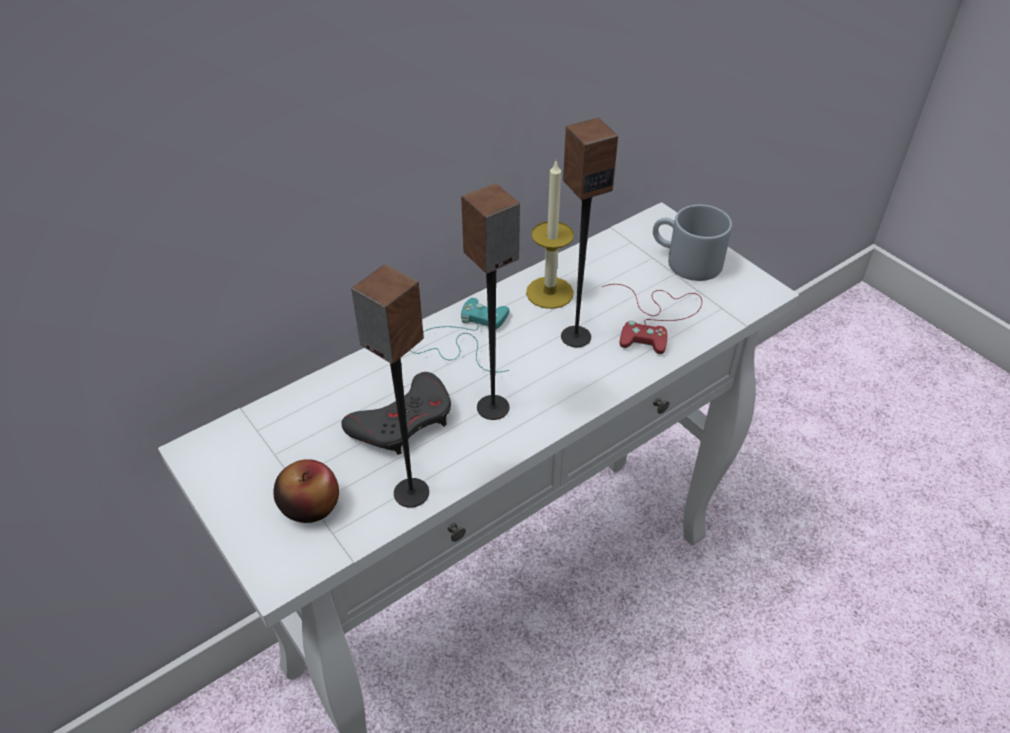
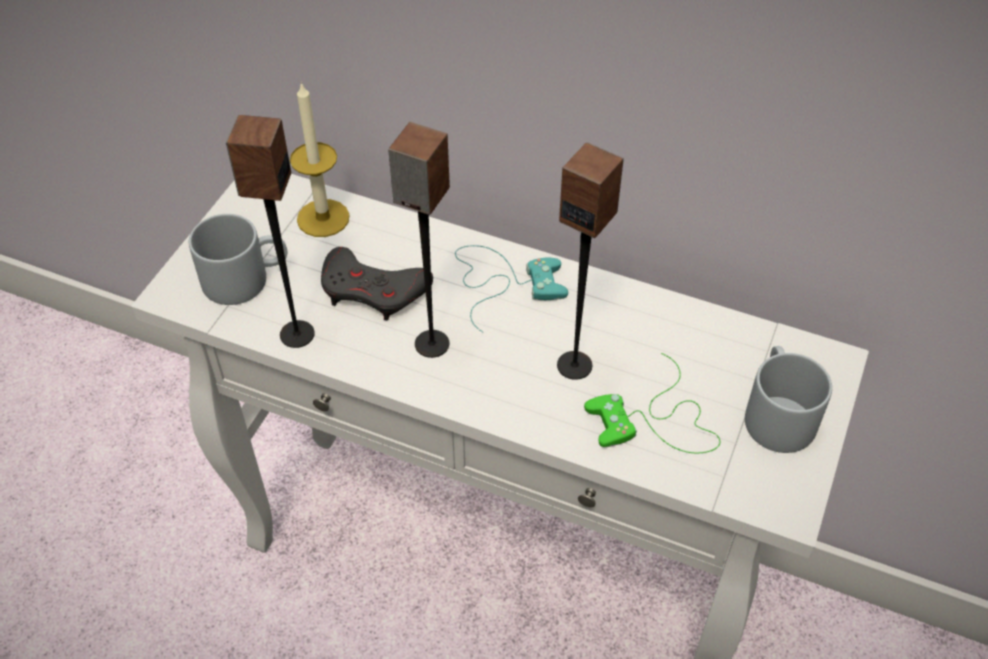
camera: 60 degrees right, 5 degrees up
apple [274,459,339,523] -> grey mug [189,214,287,305]
candle [526,159,574,309] -> candle moved to [290,82,350,237]
red game controller [602,284,702,354] -> green game controller [584,353,721,453]

